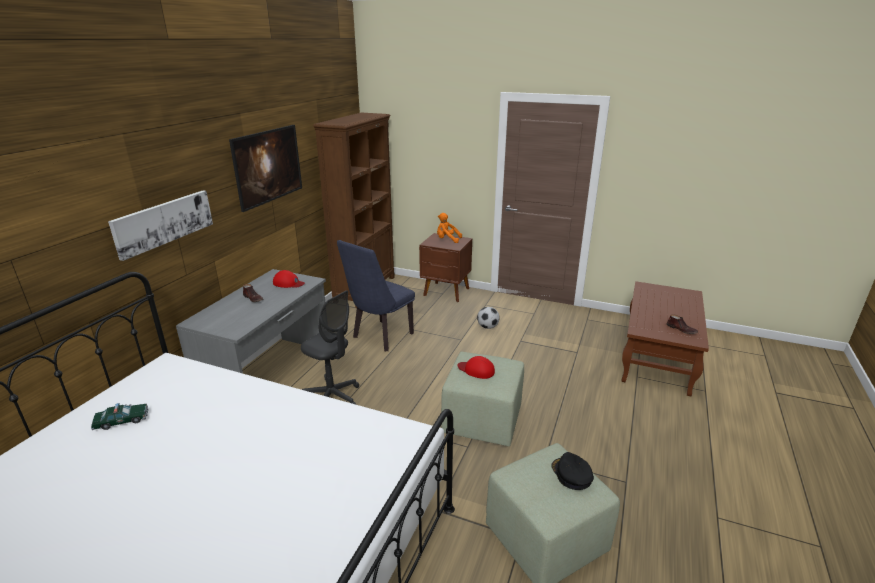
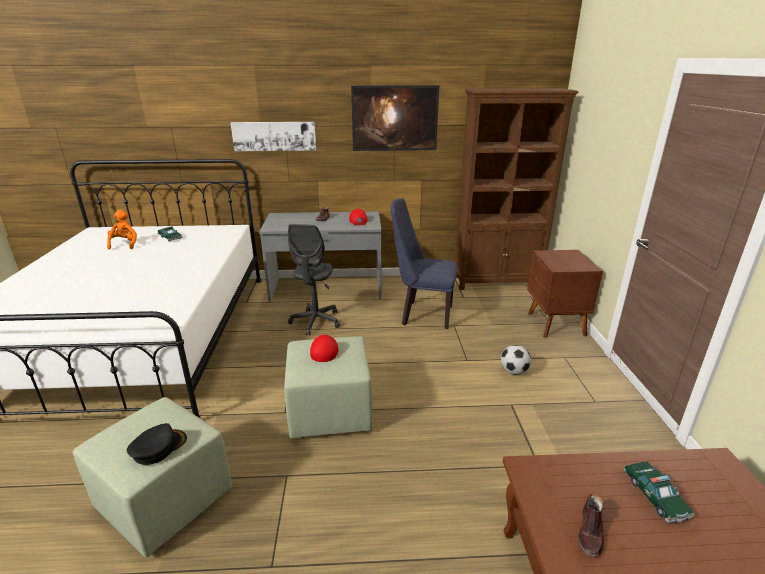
camera: 65 degrees right, 0 degrees up
orange plush toy [437,213,462,243] -> orange plush toy moved to [107,210,137,249]
none -> toy car [623,462,694,523]

